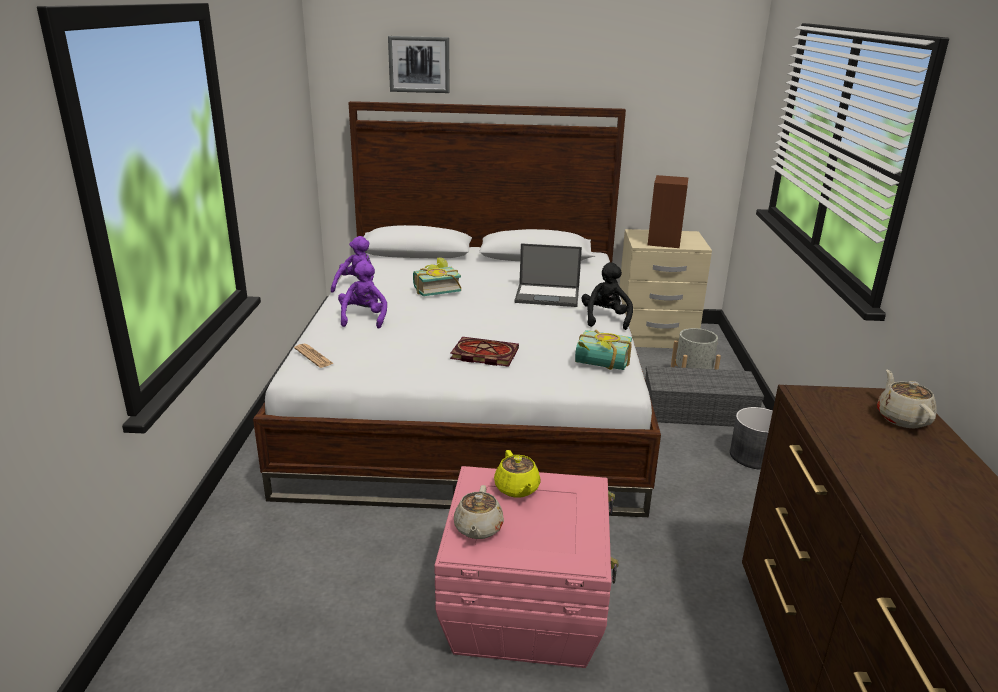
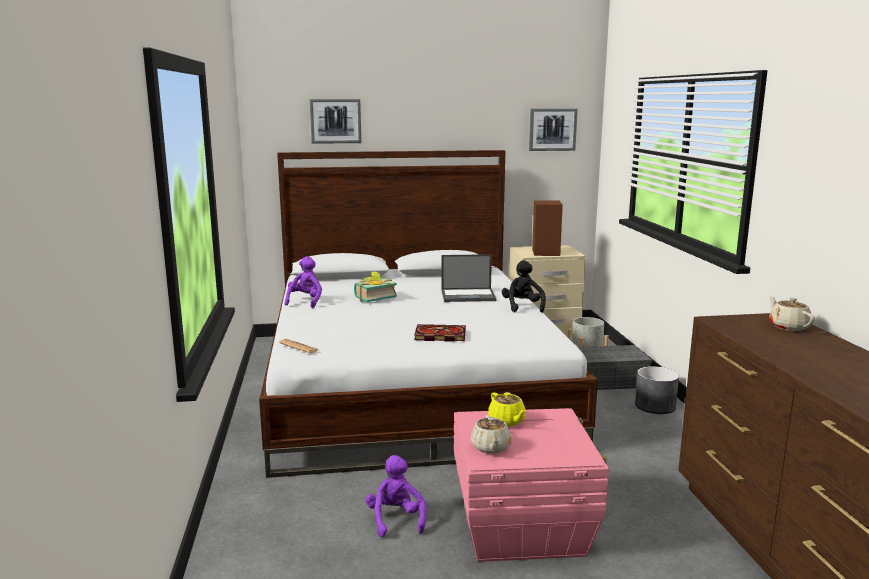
camera: 10 degrees left, 10 degrees down
purple plush toy [338,260,387,328] -> purple plush toy moved to [366,455,427,537]
book [575,330,632,370] -> none
none -> picture [529,108,578,151]

